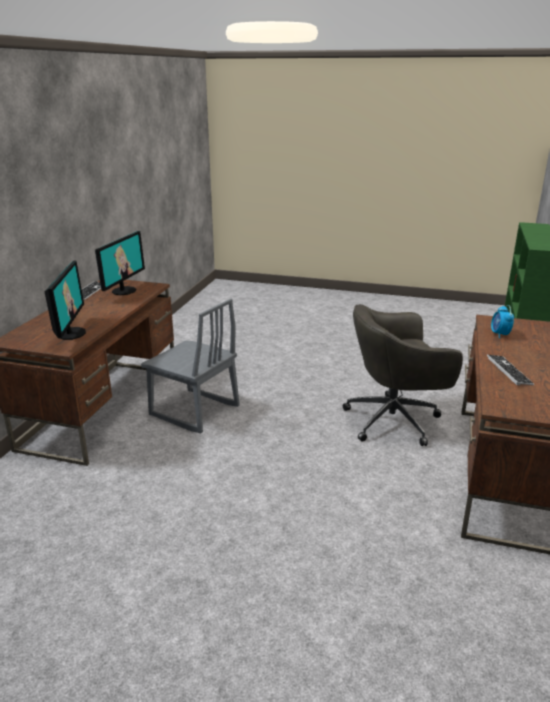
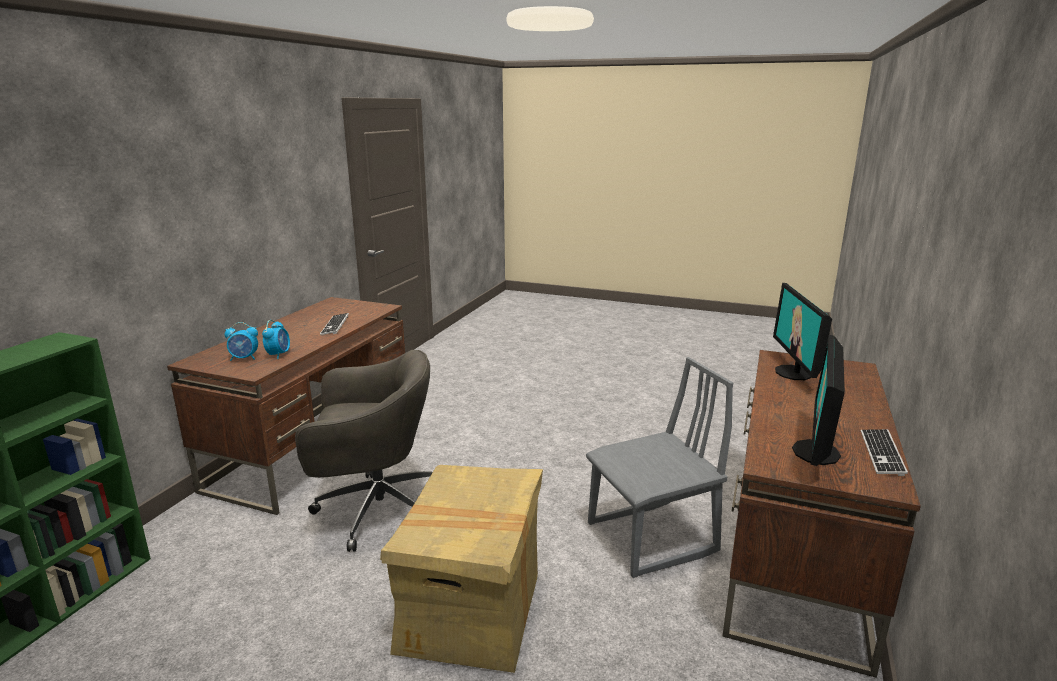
camera: 175 degrees left, 5 degrees down
grey chair [141,299,240,433] -> grey chair turned 120 degrees clockwise [586,357,733,578]
none -> alarm clock [225,322,258,361]
none -> cardboard box [380,465,543,673]

